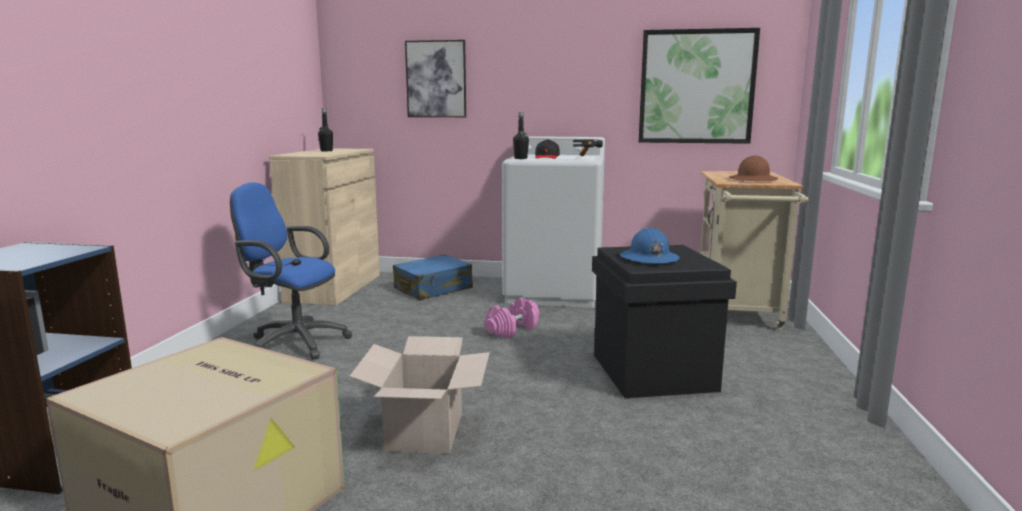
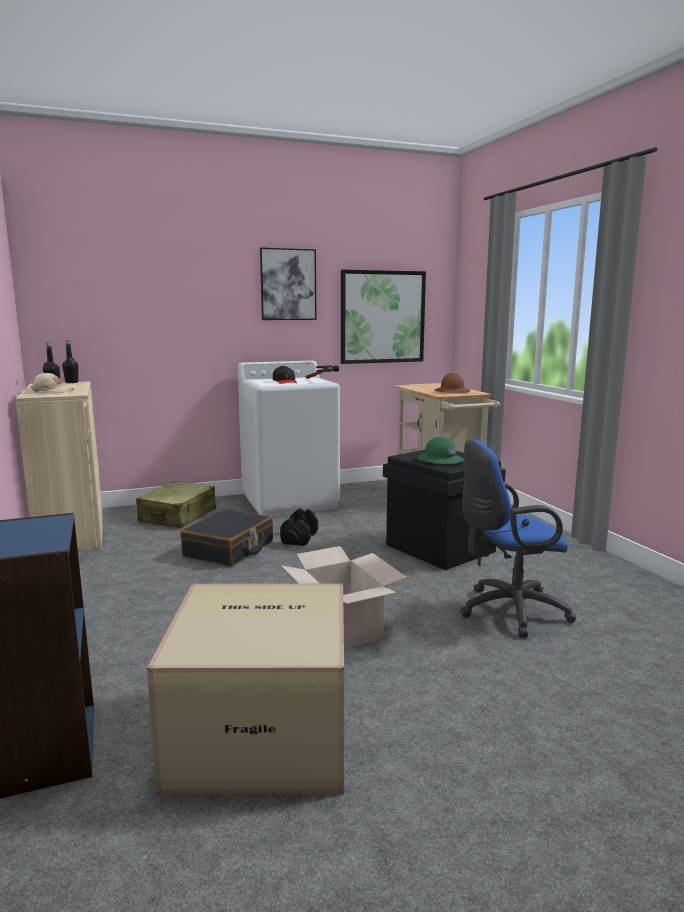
camera: 30 degrees left, 0 degrees up
blue office chair [230,182,352,360] -> blue office chair moved to [460,440,576,638]
blue suitcase [393,255,473,300] -> beige suitcase [136,481,216,528]
picture [405,40,466,117] -> picture moved to [260,248,317,320]
pink dumbbell [485,297,539,338] -> black dumbbell [280,508,318,546]
black bottle [513,112,529,159] -> black bottle moved to [62,340,78,383]
blue hard hat [620,228,680,263] -> green hard hat [417,437,464,464]
none -> beige cap [30,372,74,393]
none -> black suitcase [180,509,273,566]

